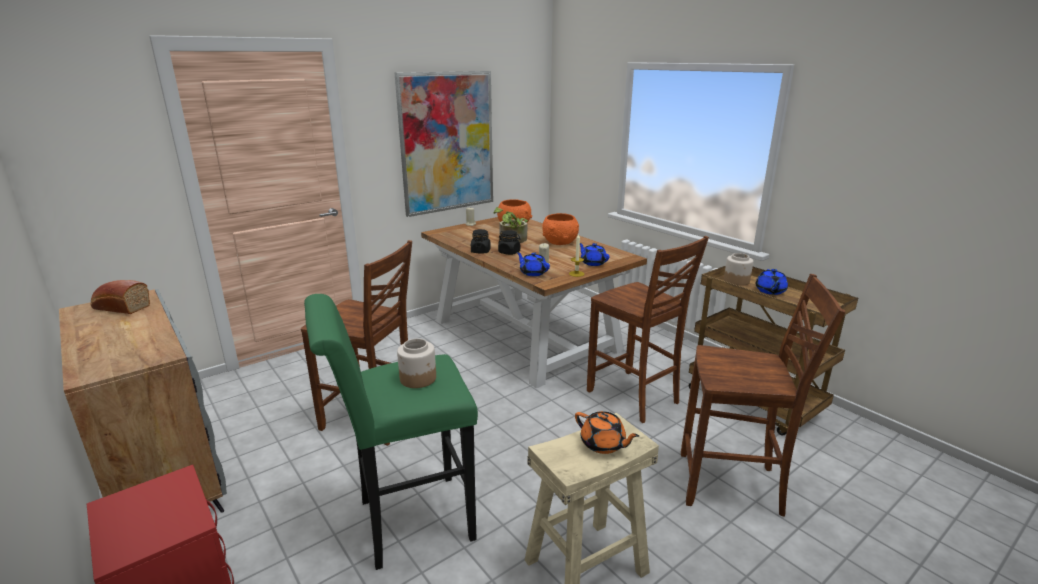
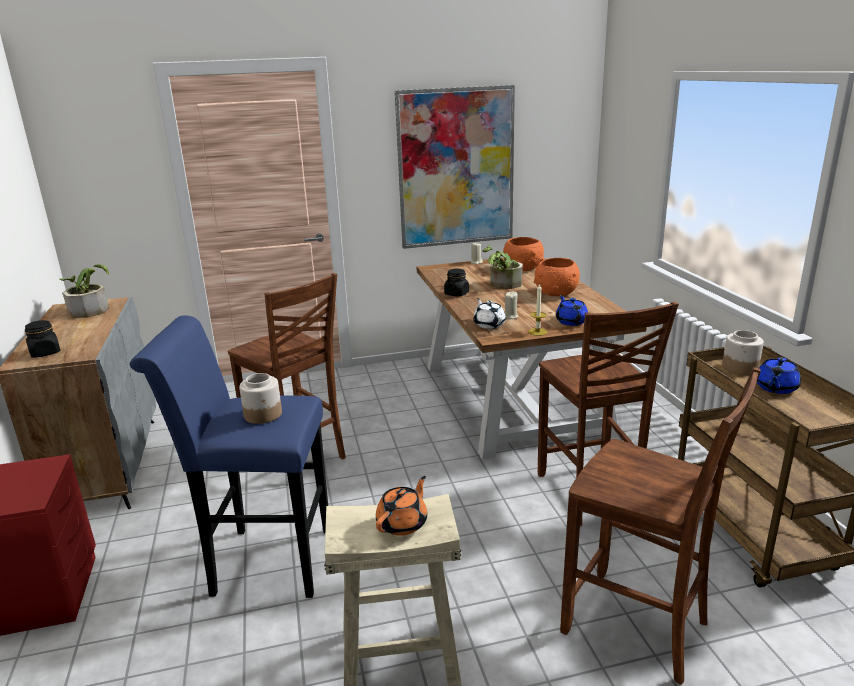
camera: 25 degrees right, 0 degrees up
bread [90,280,150,314] -> potted plant [59,264,109,318]
green stool [304,294,478,570] -> blue stool [130,315,328,598]
black jar [498,230,521,255] -> black jar moved to [25,320,60,358]
blue teapot [517,252,550,276] -> white teapot [473,298,506,329]
orange teapot [575,411,639,454] -> orange teapot turned 120 degrees counterclockwise [376,476,427,536]

